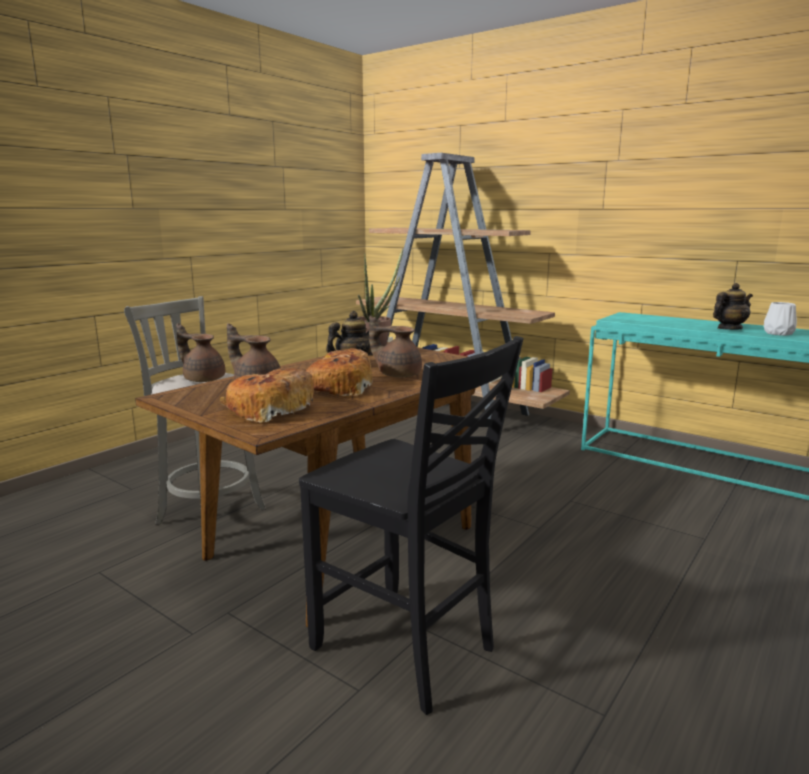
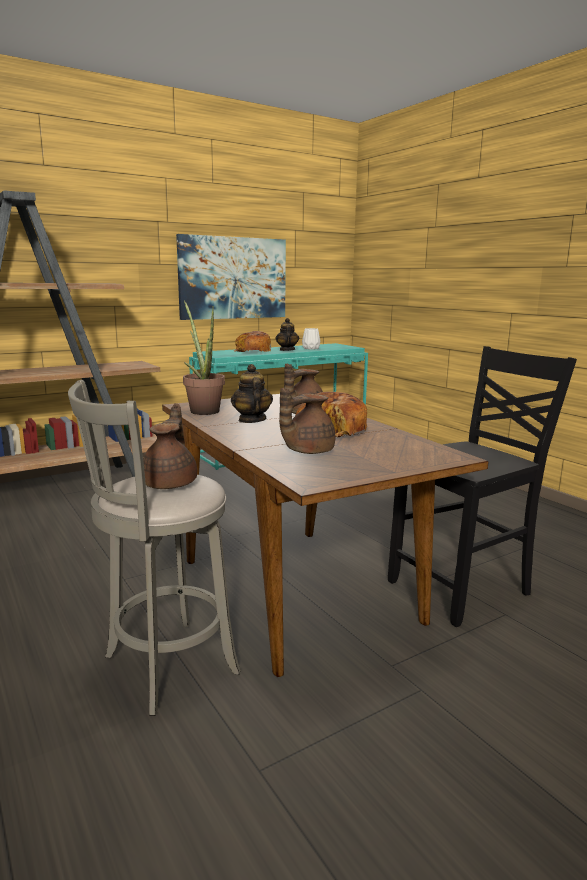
camera: 70 degrees left, 0 degrees up
brown teapot [176,323,225,382] -> brown teapot turned 135 degrees clockwise [143,403,197,489]
bread [220,368,314,422] -> bread moved to [234,331,271,352]
none -> picture [176,234,286,320]

